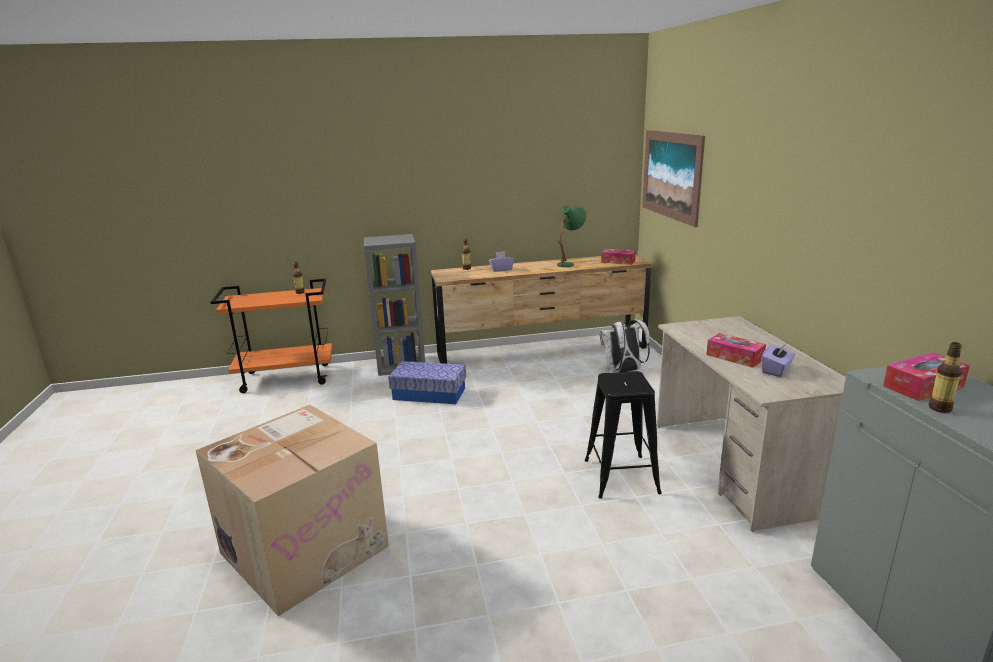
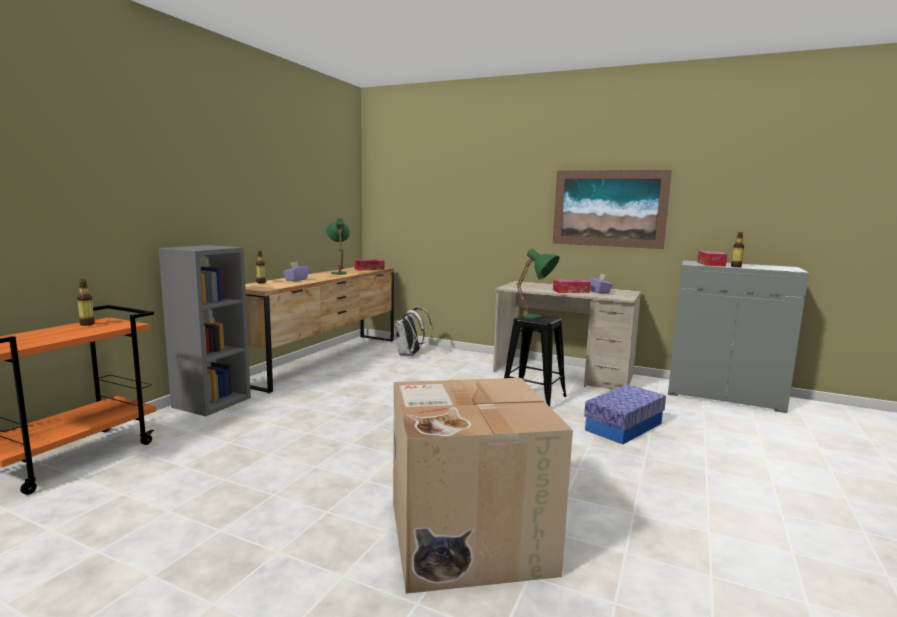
camera: 55 degrees left, 10 degrees down
storage box [388,361,466,404] -> storage box moved to [584,384,666,445]
picture [642,130,705,227] -> picture moved to [553,170,672,249]
none -> green table lamp [516,248,560,319]

